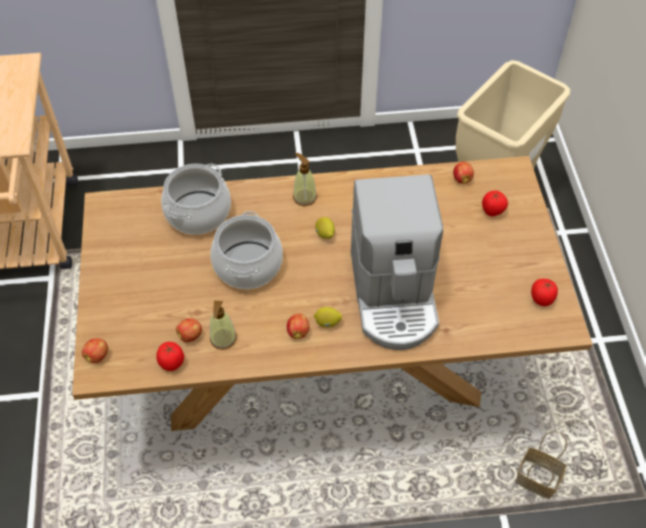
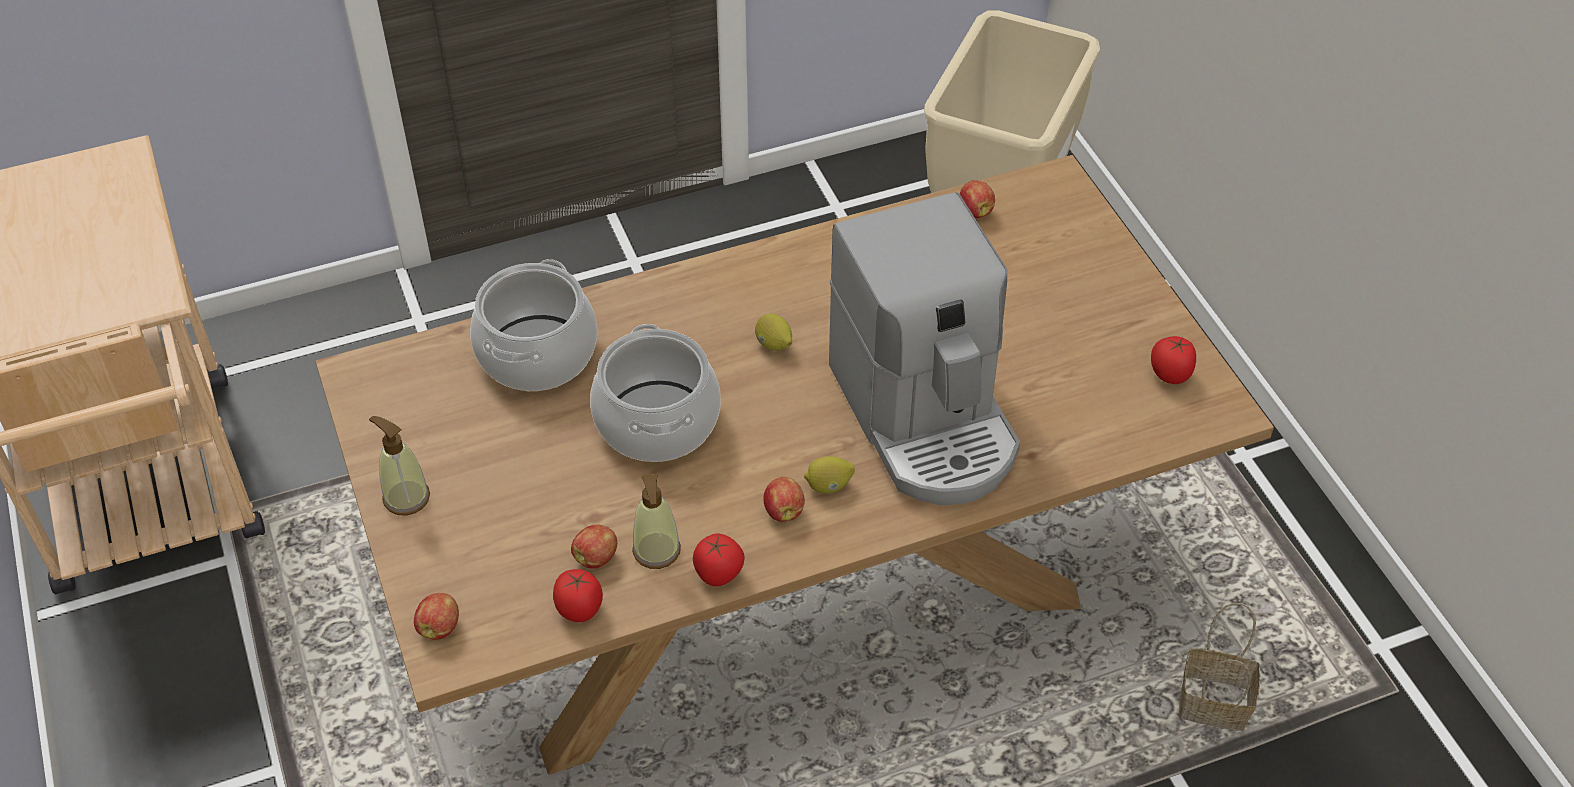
camera: 15 degrees left, 5 degrees down
soap dispenser [293,153,317,206] -> soap dispenser moved to [369,416,430,516]
tomato [482,190,508,216] -> tomato moved to [693,533,745,587]

